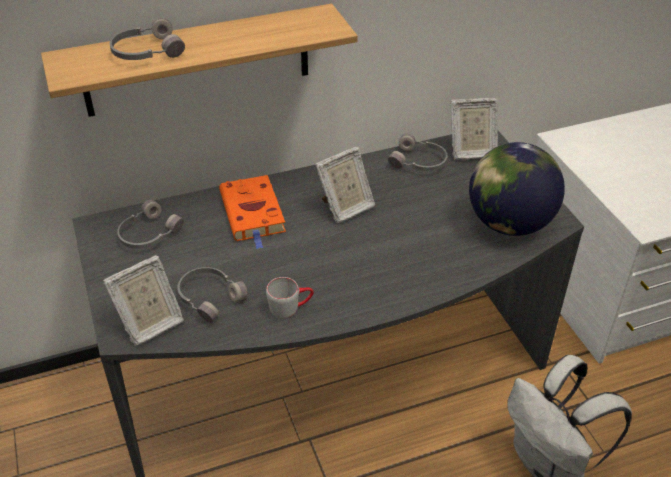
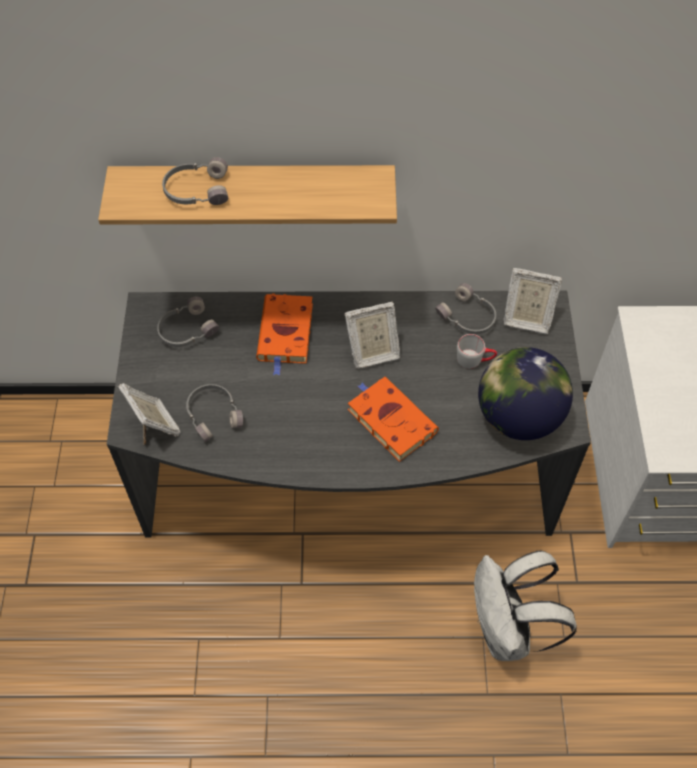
camera: 20 degrees right, 15 degrees up
picture frame [103,255,184,346] -> picture frame turned 105 degrees counterclockwise [118,383,181,445]
grey mug [266,277,314,318] -> grey mug moved to [457,334,497,369]
none -> orange book [348,377,439,462]

